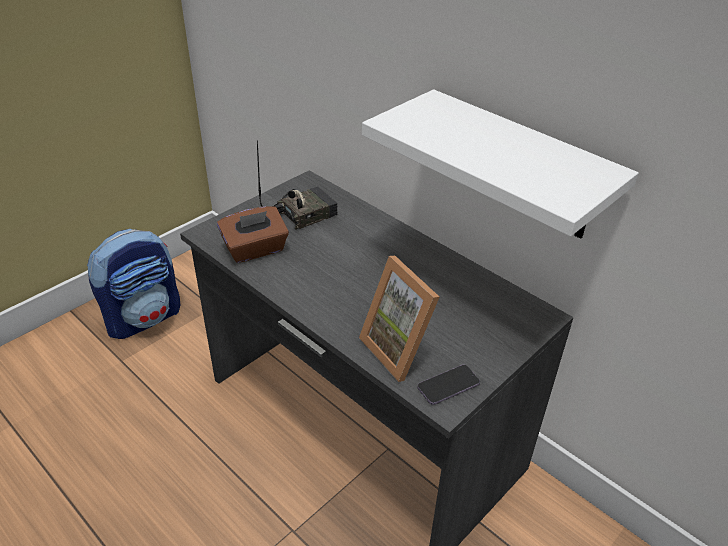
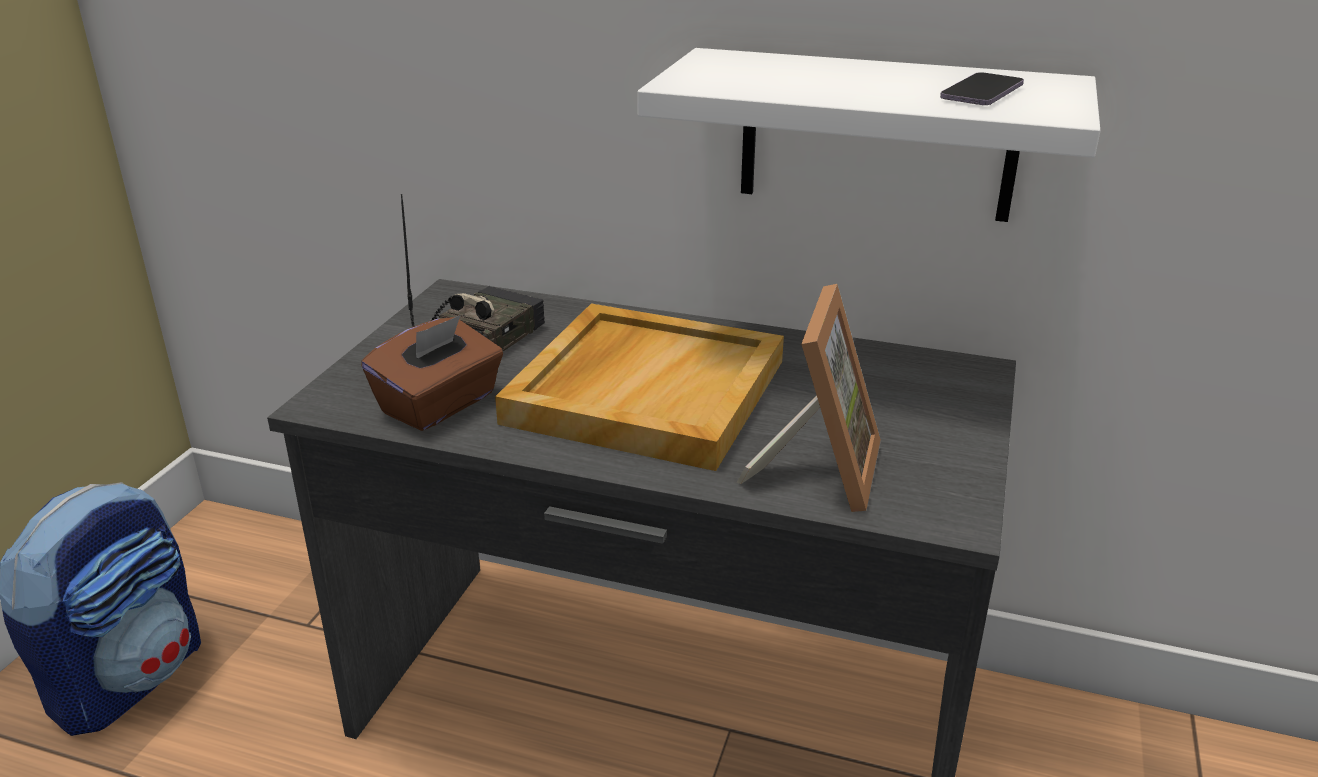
camera: 25 degrees left, 10 degrees down
picture frame [359,256,439,382] -> picture frame turned 105 degrees counterclockwise [737,284,881,512]
phone [417,365,480,405] -> phone moved to [940,72,1024,105]
none -> beige tray [495,303,784,471]

